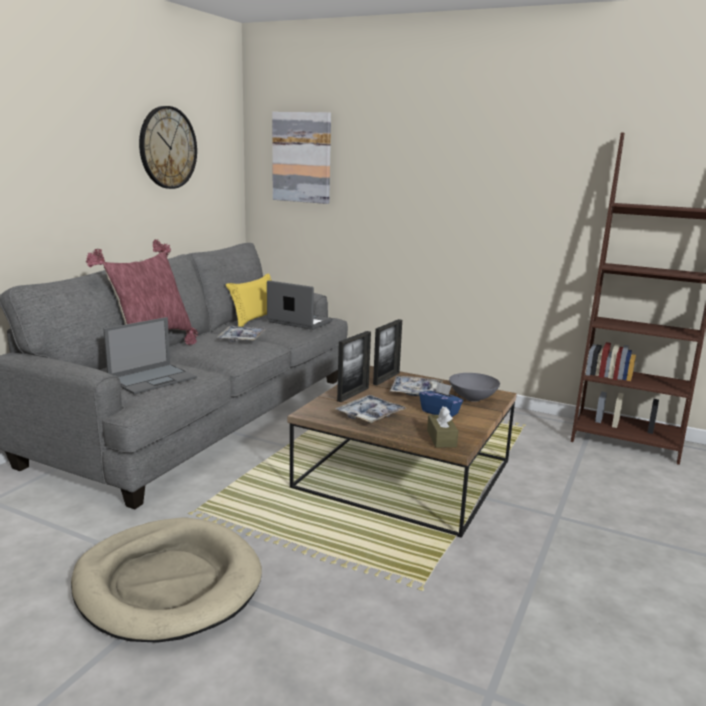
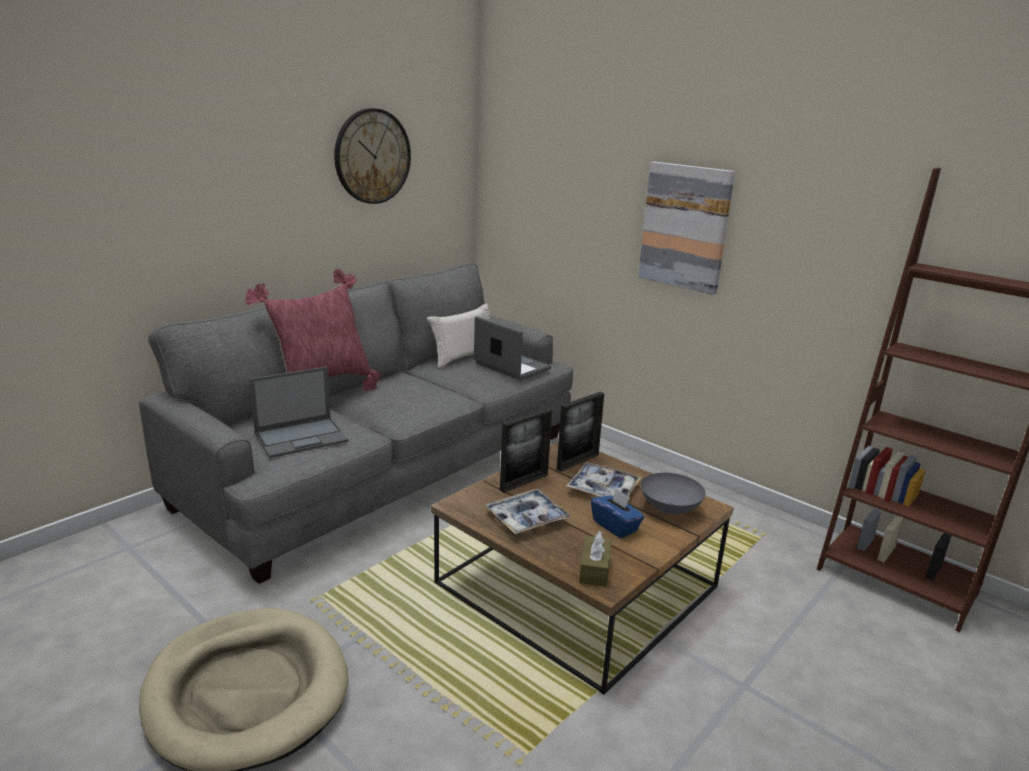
camera: 15 degrees right, 5 degrees up
tray [217,326,266,342] -> none
yellow pillow [226,274,272,327] -> white pillow [427,303,491,369]
picture [272,112,331,204] -> picture moved to [638,162,735,295]

